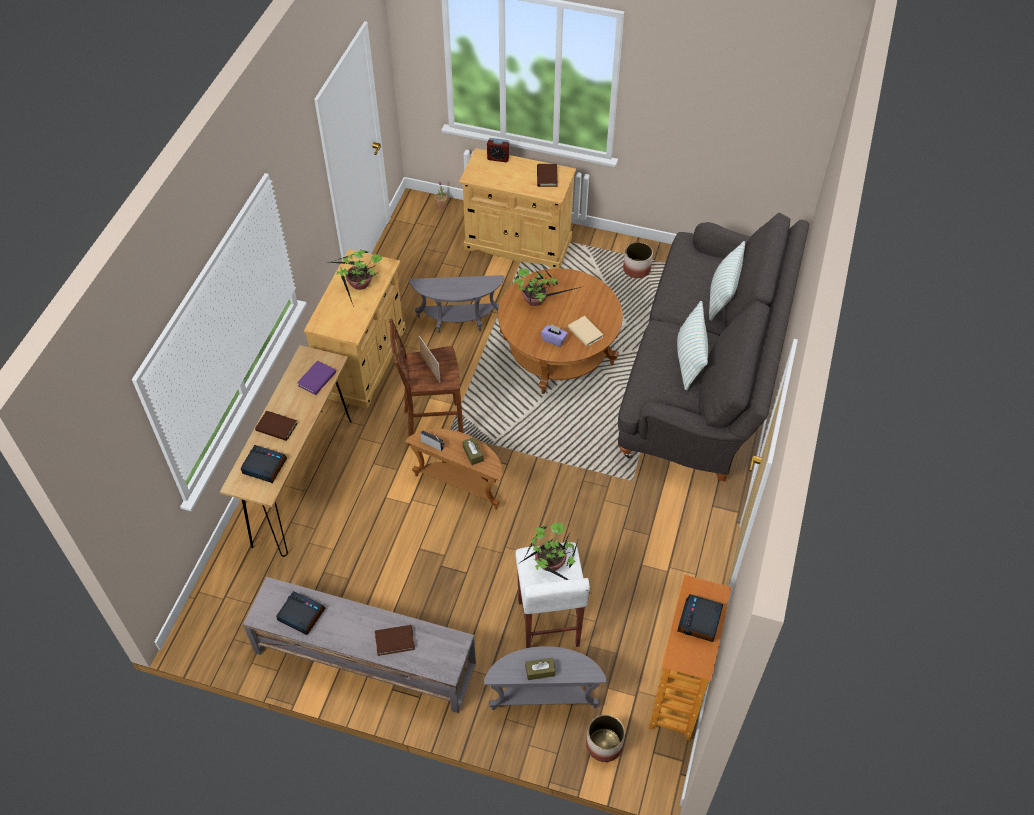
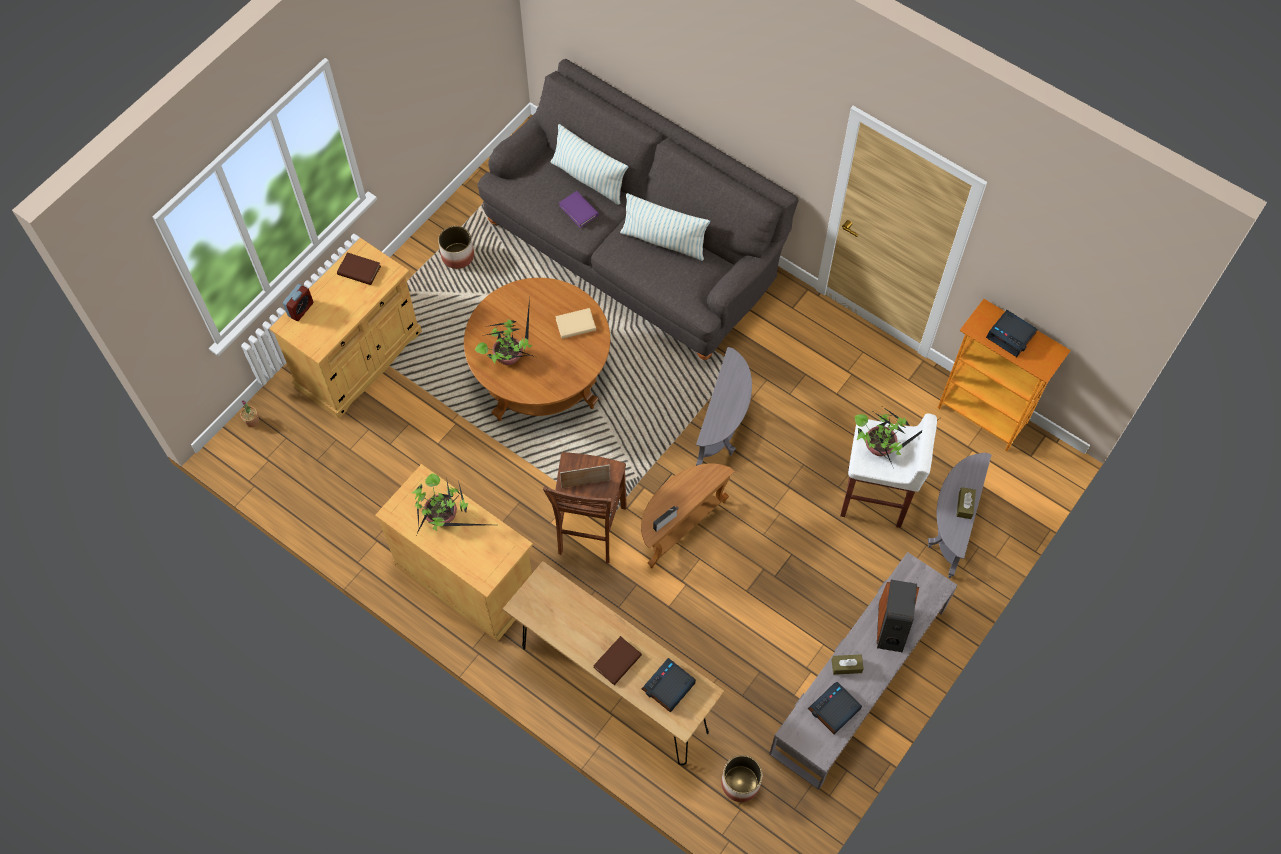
camera: 70 degrees left, 10 degrees up
purple book [297,361,336,395] -> purple book moved to [559,191,599,228]
brown book [375,625,415,656] -> speaker [877,580,919,652]
grey side table [409,275,504,333] -> grey side table moved to [696,347,752,466]
brown tissue box [462,437,484,465] -> brown tissue box moved to [832,654,864,675]
purple tissue box [541,324,568,347] -> none
planter [586,715,625,762] -> planter moved to [721,755,762,802]

